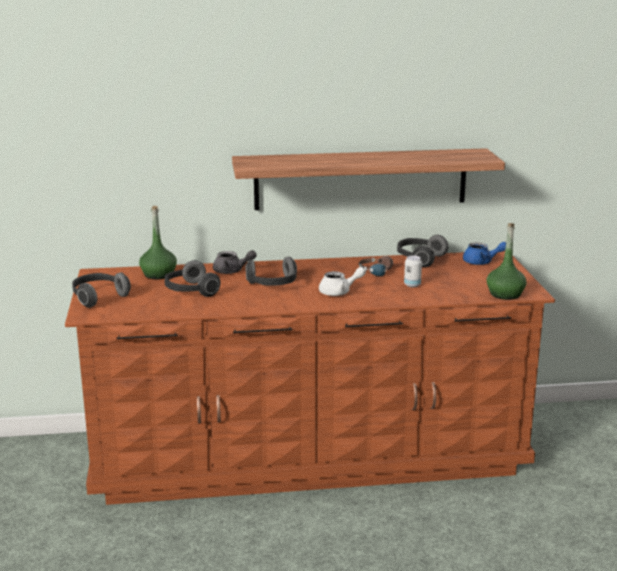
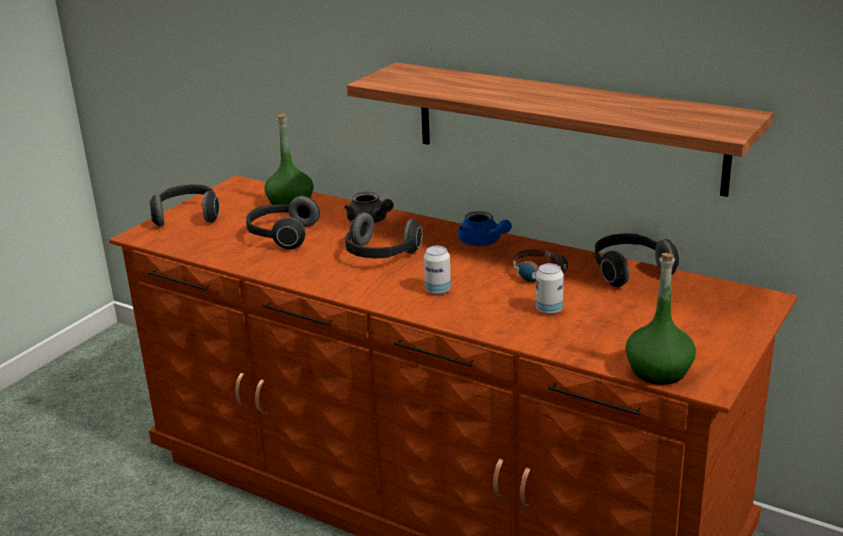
camera: 40 degrees right, 5 degrees up
white teapot [319,267,366,296] -> can [424,246,451,295]
blue teapot [463,242,506,265] -> blue teapot moved to [458,211,512,246]

